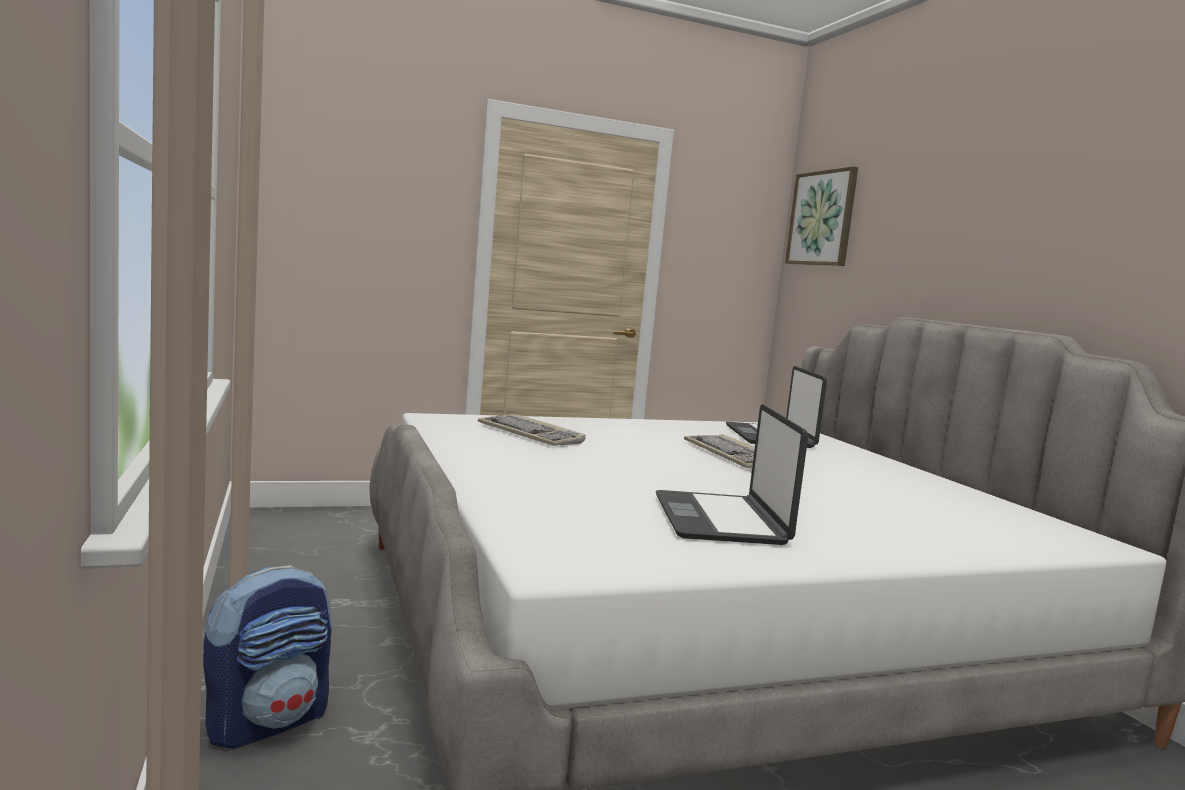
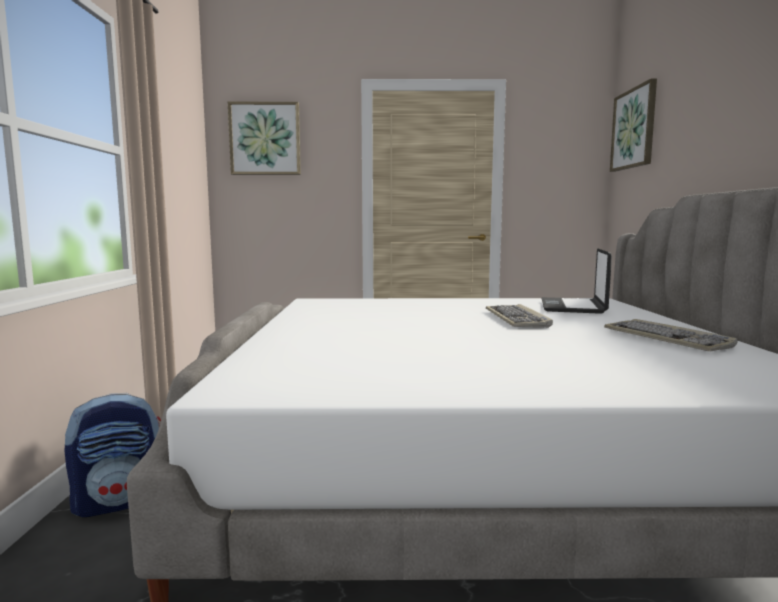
camera: 20 degrees right, 0 degrees up
keyboard [478,414,586,446] -> keyboard moved to [604,319,738,351]
laptop [656,404,808,545] -> none
none -> picture [228,102,301,175]

